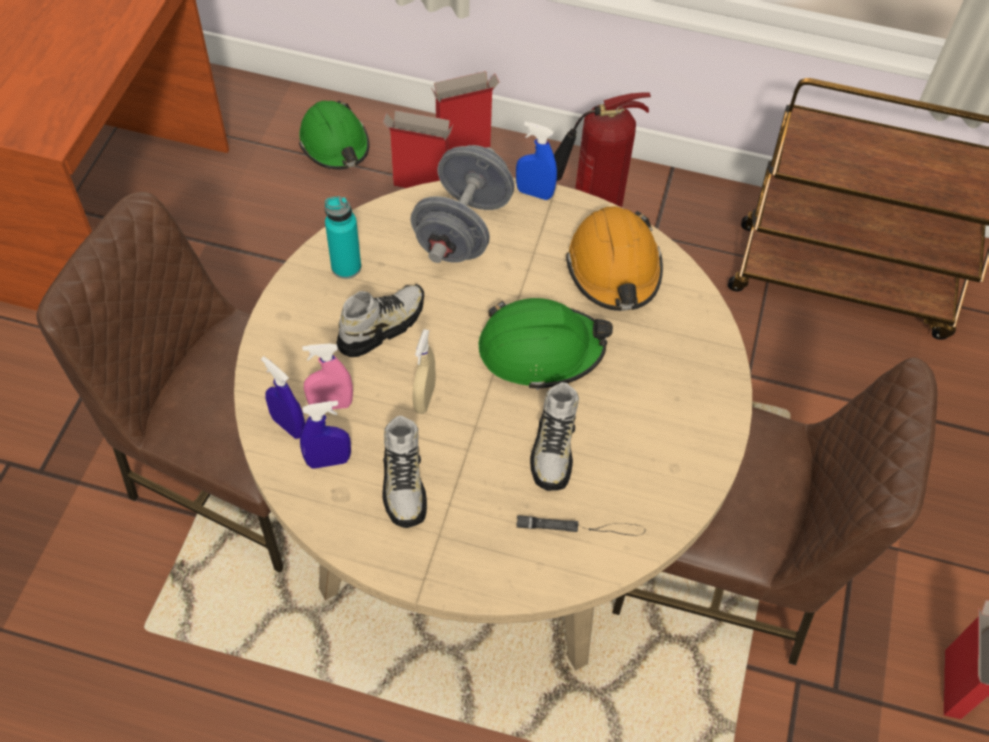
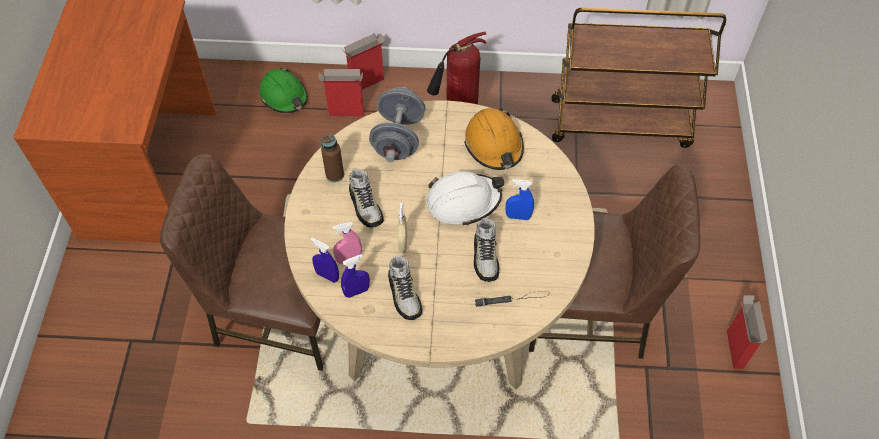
camera: 10 degrees left, 0 degrees up
turquoise bottle [325,196,361,279] -> brown bottle [321,134,344,183]
shoe [337,284,424,357] -> shoe turned 120 degrees clockwise [349,169,384,228]
green hard hat [479,298,613,390] -> white hard hat [426,171,504,226]
blue spray bottle [516,122,557,200] -> blue spray bottle moved to [506,179,534,220]

